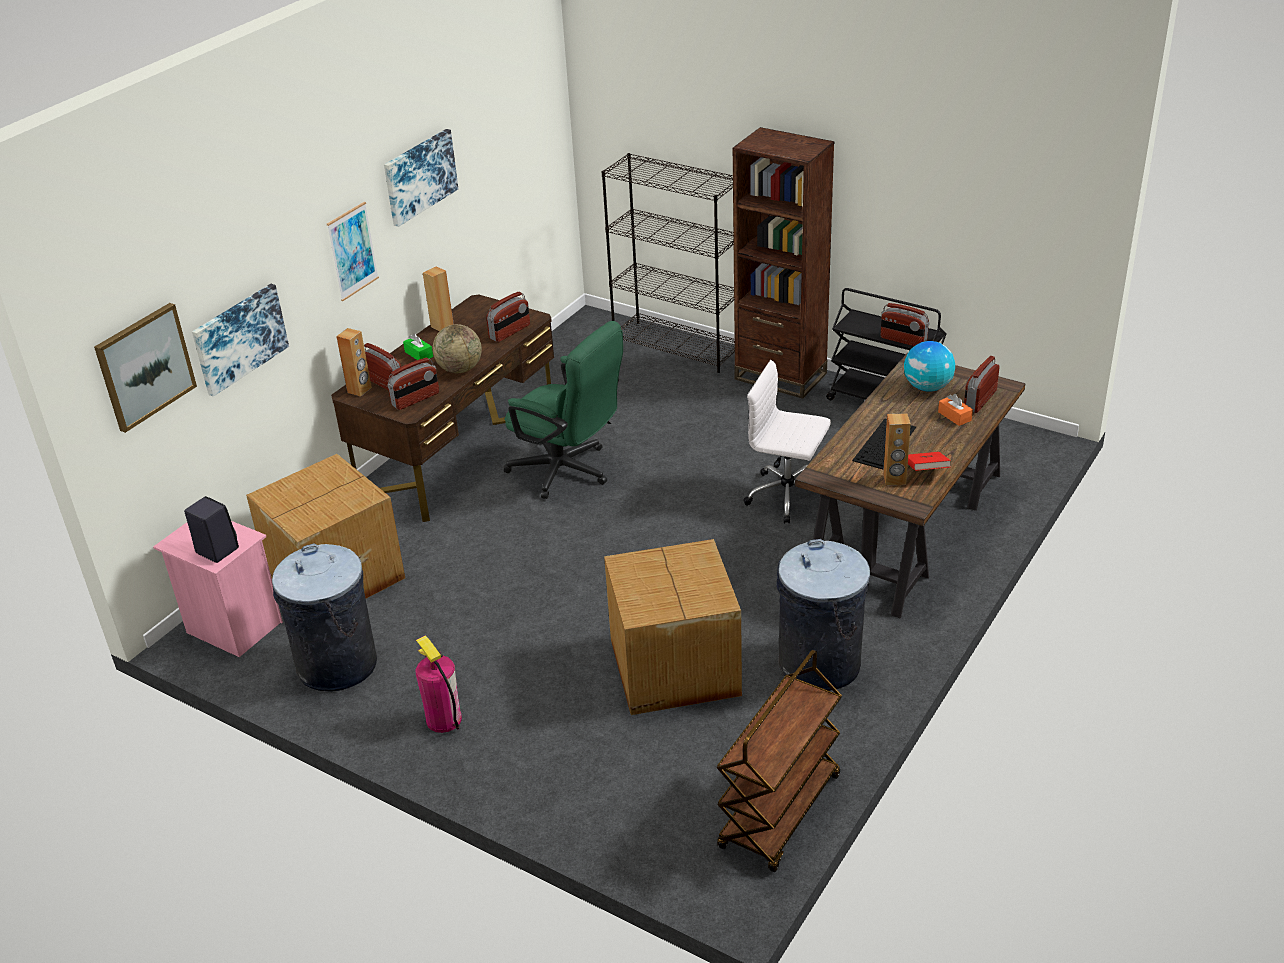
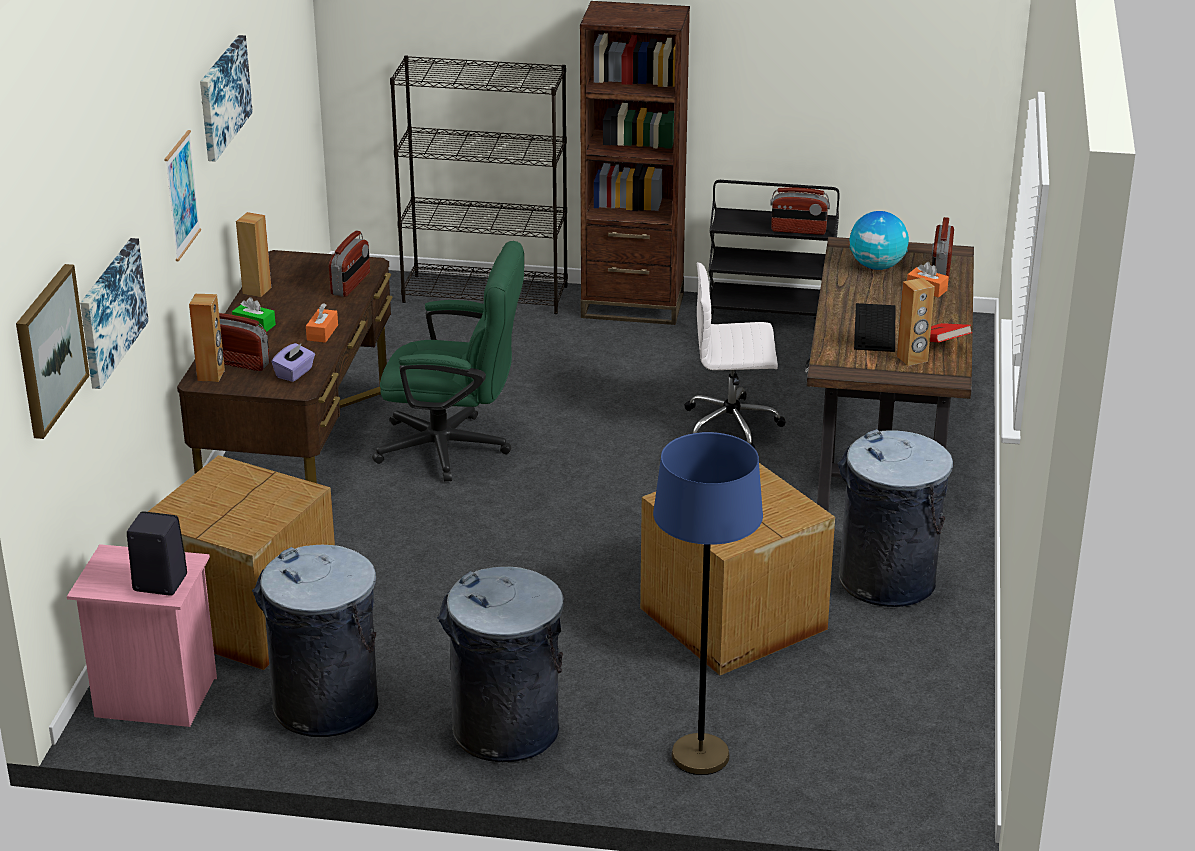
camera: 25 degrees left, 5 degrees down
radio [387,358,439,410] -> purple tissue box [272,343,315,382]
fire extinguisher [416,635,462,733] -> grey trash can [437,567,564,762]
globe [433,324,482,373] -> orange tissue box [306,303,338,343]
brown cart [717,650,842,872] -> none
none -> blue floor lamp [653,432,763,775]

